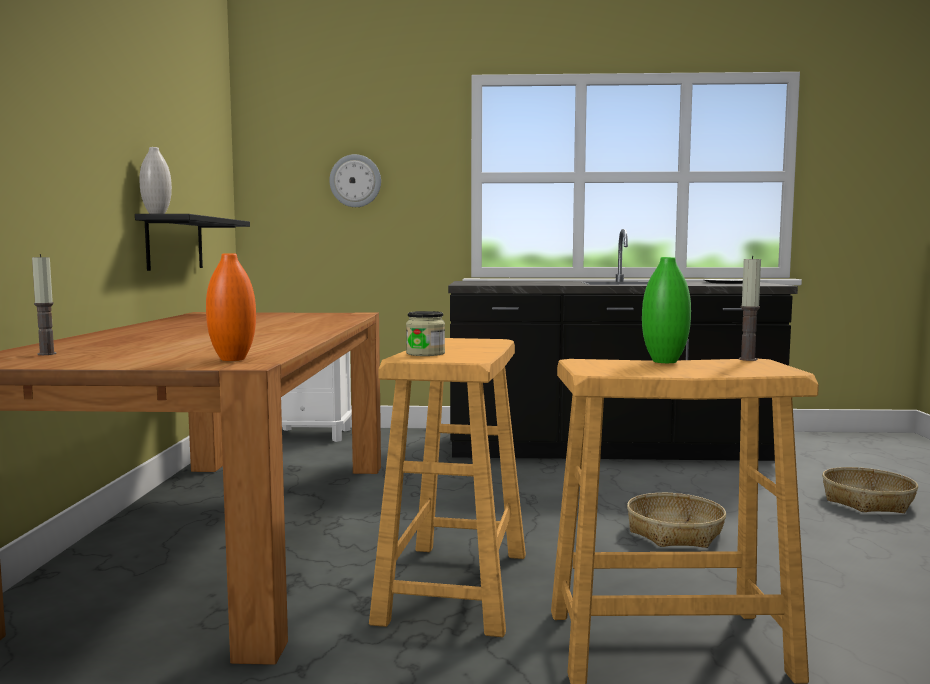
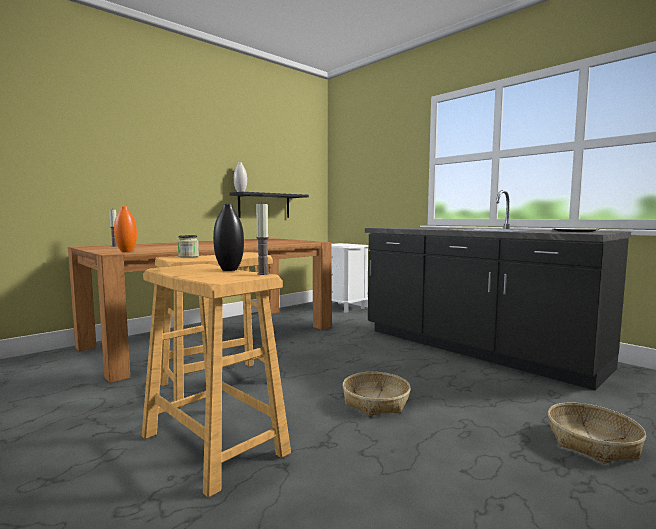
camera: 45 degrees right, 0 degrees up
wall clock [329,154,381,207] -> none
green vase [642,257,691,363] -> black vase [213,204,244,271]

